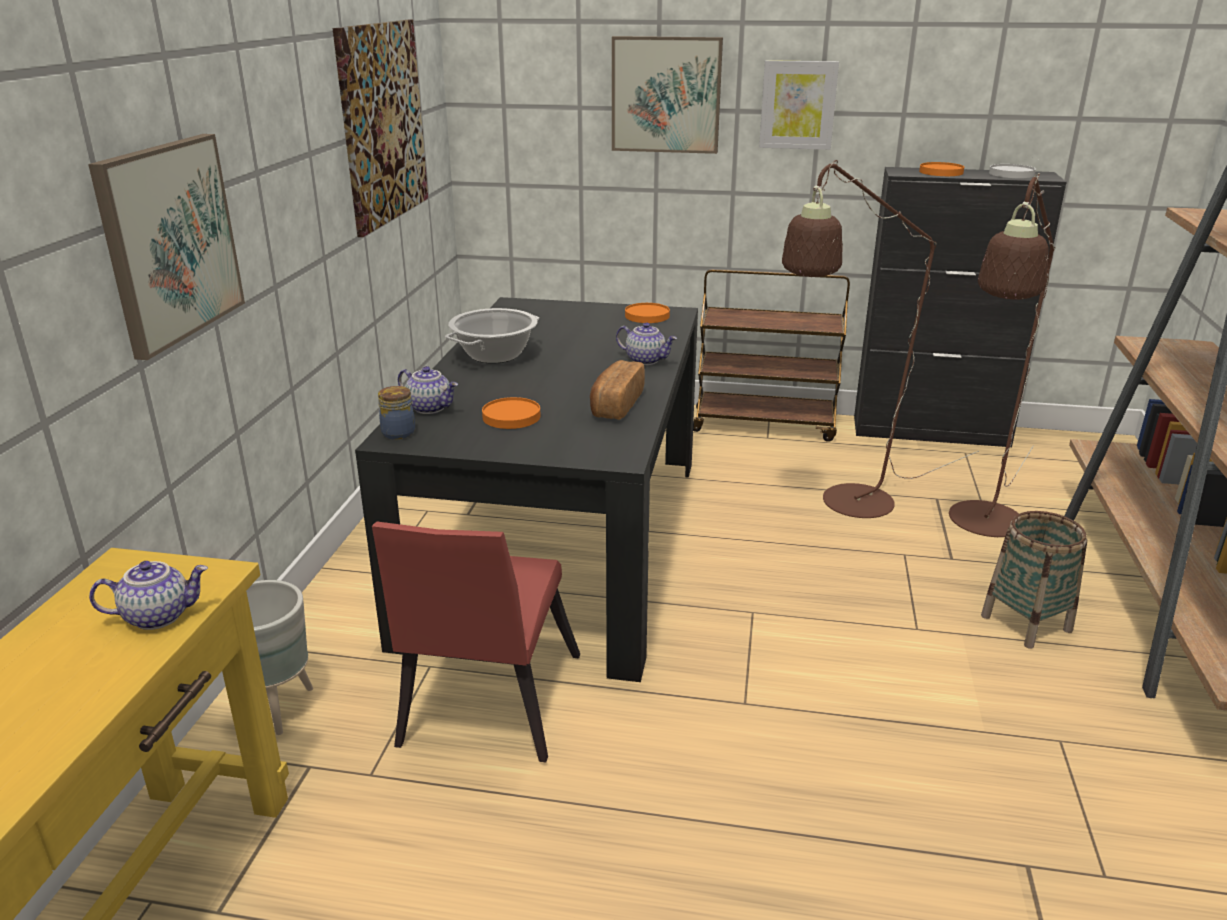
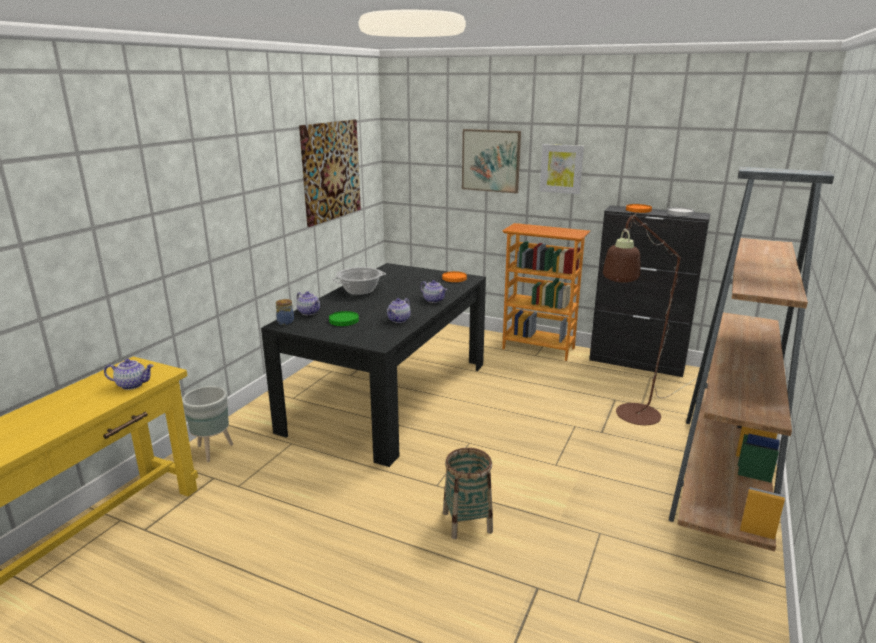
camera: 15 degrees right, 5 degrees down
picture [88,134,245,360] -> none
red chair [372,521,580,762] -> none
orange plate [482,397,541,429] -> green plate [329,311,359,326]
bread [590,360,645,420] -> teapot [387,298,411,323]
brown cart [693,269,850,442] -> bookcase [502,223,590,361]
brown floor lamp [782,160,979,518] -> none
basket [981,511,1087,649] -> basket moved to [443,448,493,539]

